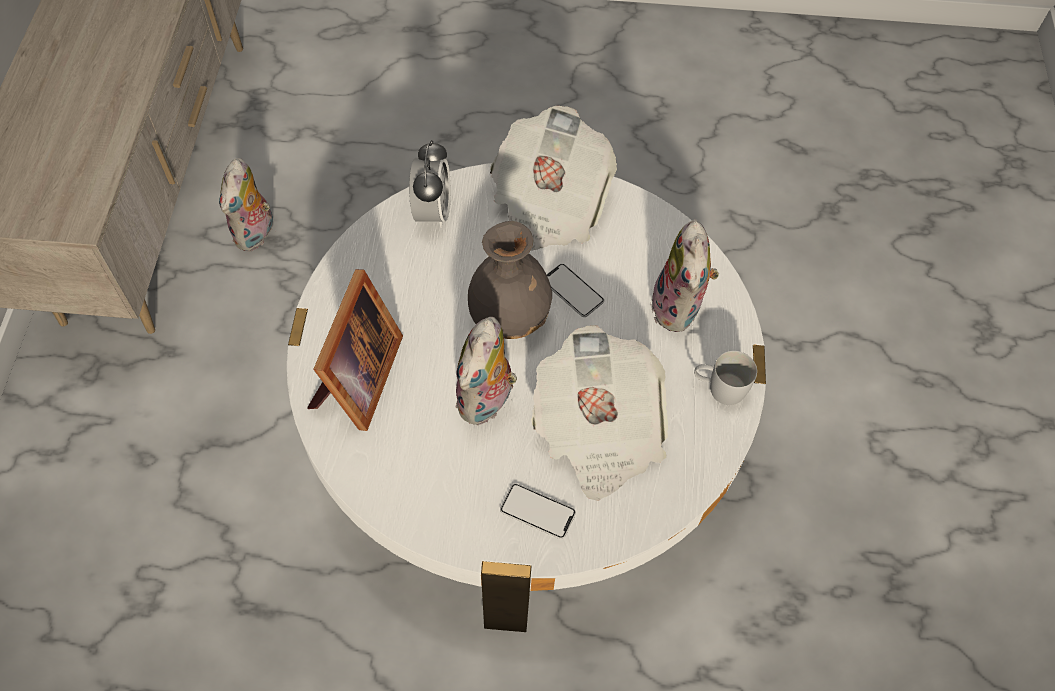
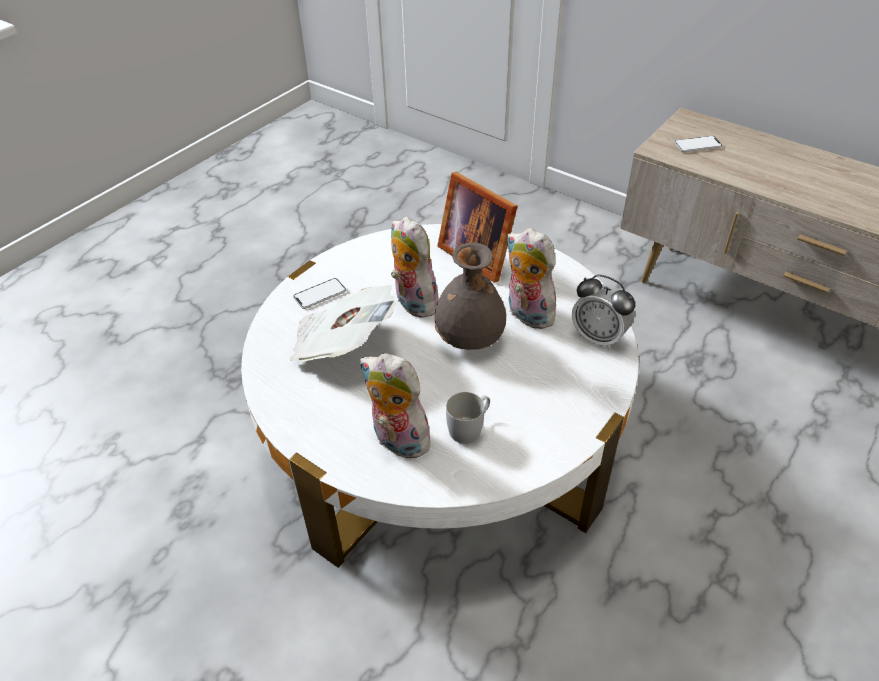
camera: 125 degrees right, 15 degrees down
plush toy [219,158,275,252] -> plush toy moved to [507,228,556,329]
newspaper [490,106,617,251] -> none
phone [546,264,604,317] -> phone moved to [674,136,722,152]
white mug [694,351,757,405] -> white mug moved to [446,392,490,444]

